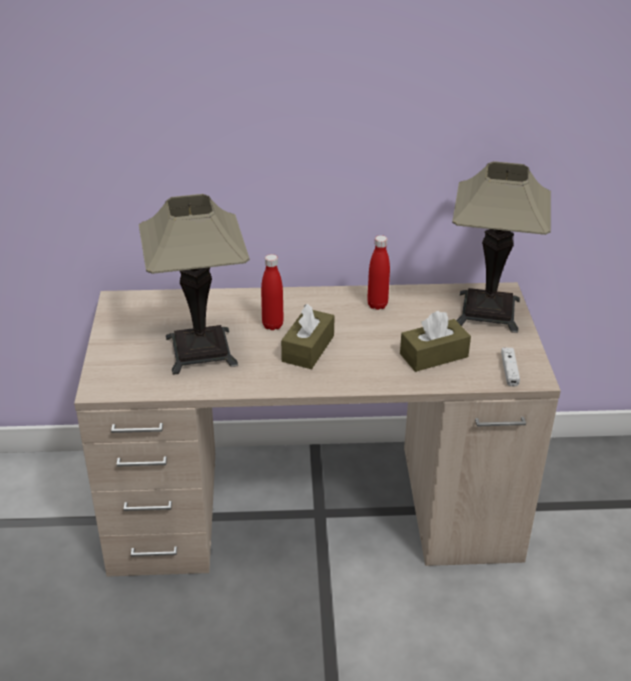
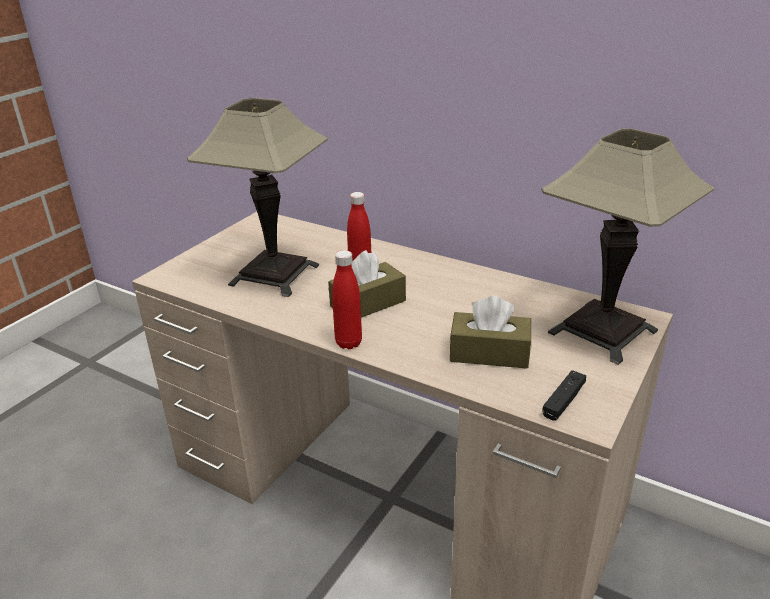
camera: 35 degrees right, 5 degrees down
red bottle [367,235,390,310] -> red bottle moved to [332,250,362,349]
white game controller [501,348,520,386] -> black game controller [542,370,586,421]

